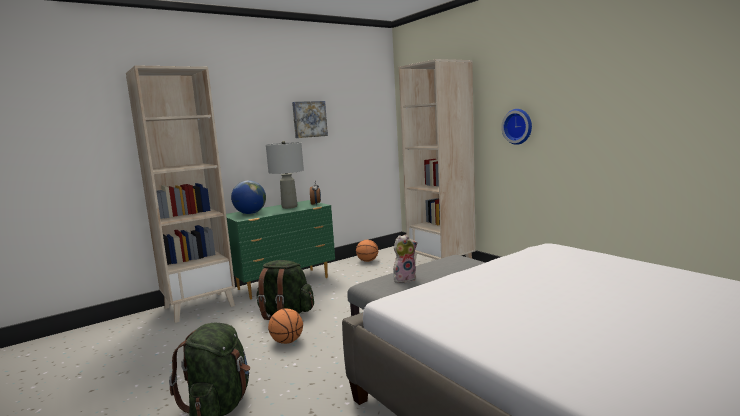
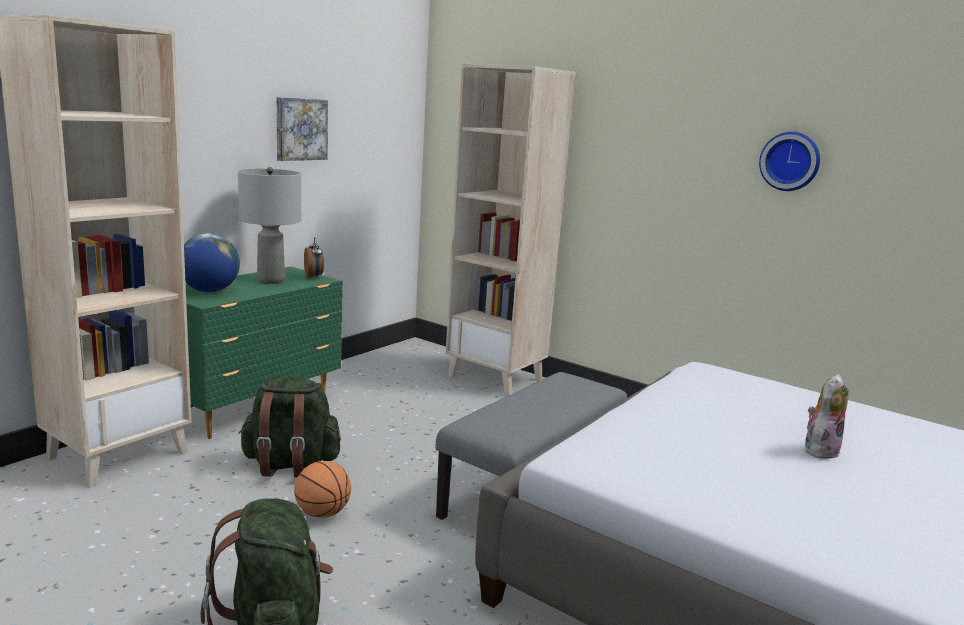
camera: 20 degrees left, 5 degrees up
basketball [356,240,378,262] -> none
plush toy [393,234,417,283] -> plush toy moved to [805,374,849,459]
wall clock [501,109,532,145] -> wall clock moved to [759,132,820,191]

